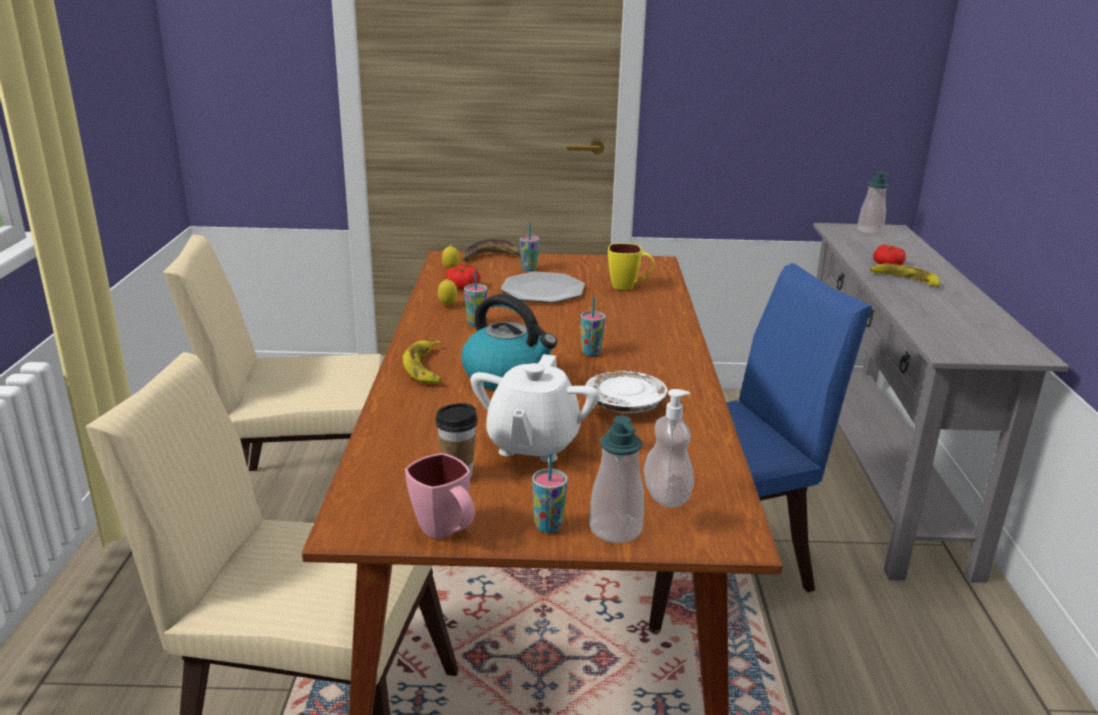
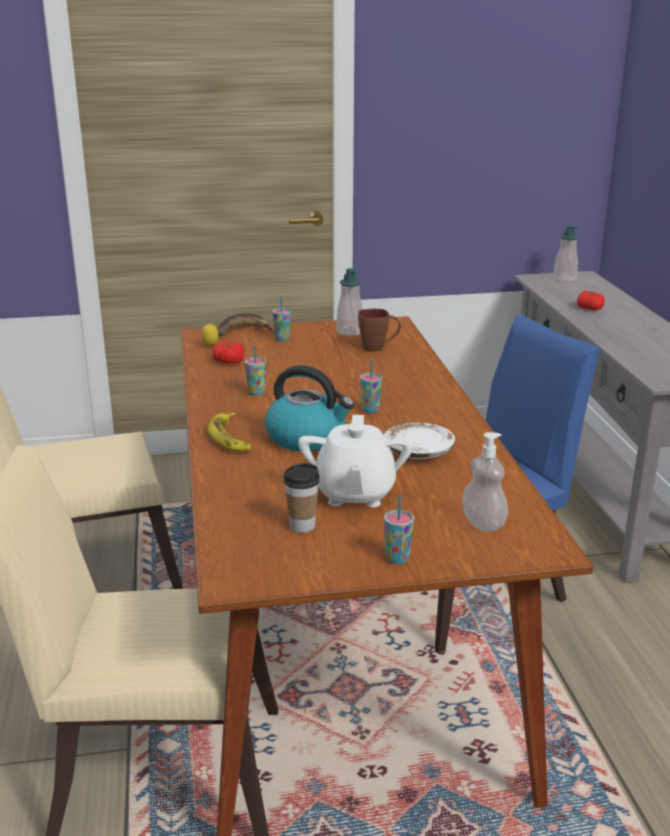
camera: 10 degrees left, 0 degrees up
pink mug [405,453,475,539] -> none
lemon [438,279,458,306] -> none
plate [500,272,585,303] -> none
soap dispenser [589,416,644,543] -> soap dispenser moved to [336,268,363,336]
yellow mug [608,243,655,290] -> brown mug [358,309,401,352]
banana [870,264,940,288] -> none

